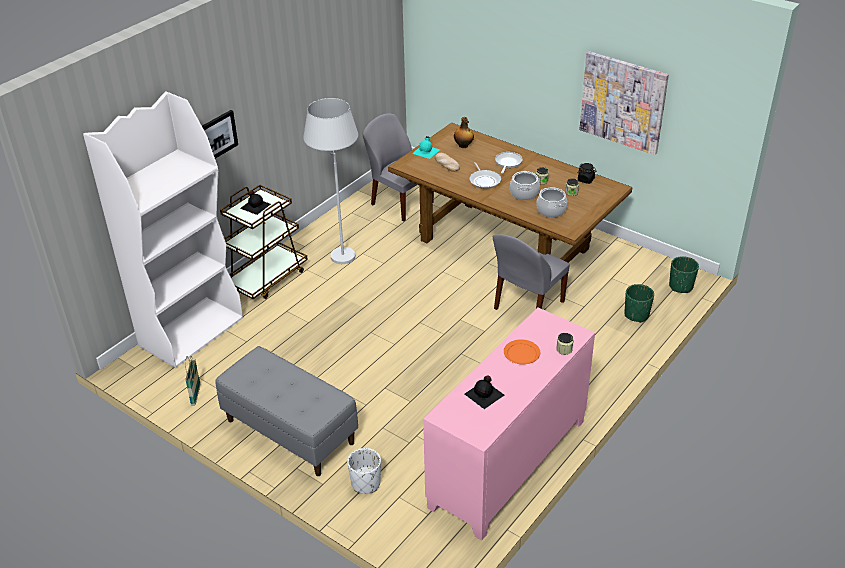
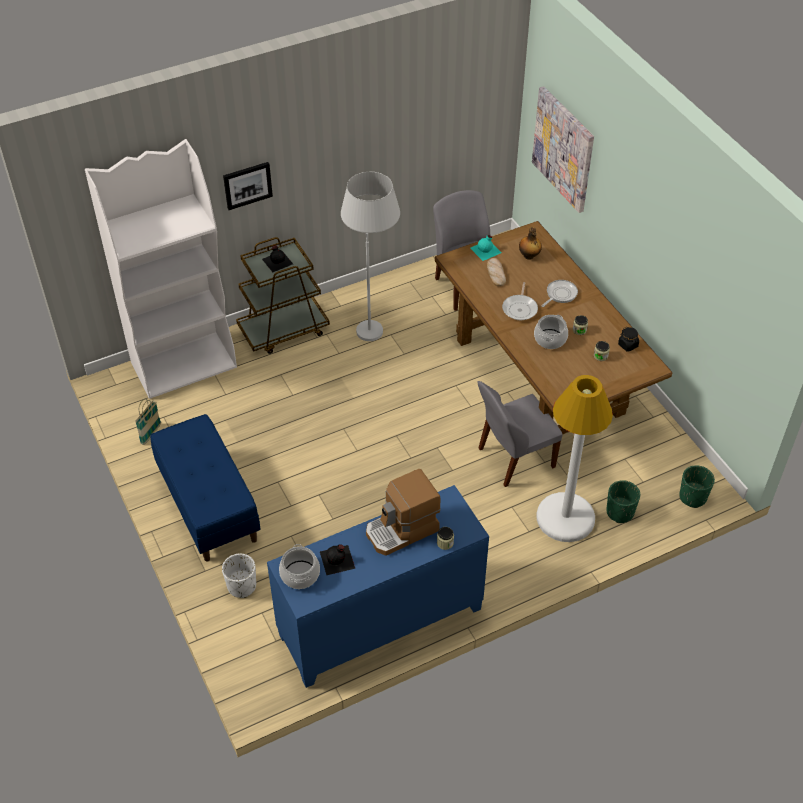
camera: 25 degrees right, 10 degrees up
grey bench [216,346,358,476] -> blue bench [150,414,260,562]
pink cabinet [423,307,595,541] -> blue cabinet [267,485,489,688]
orange plate [504,339,540,364] -> coffee machine [366,469,441,556]
cooking pot [537,187,568,217] -> cooking pot moved to [279,544,320,589]
picture [579,51,669,155] -> picture moved to [532,86,594,213]
none -> white floor lamp [536,375,613,542]

